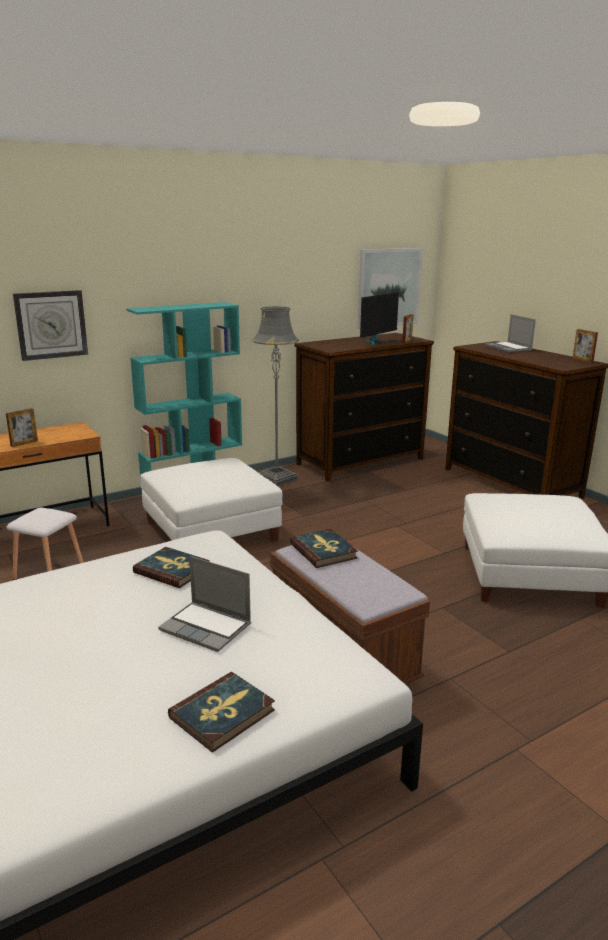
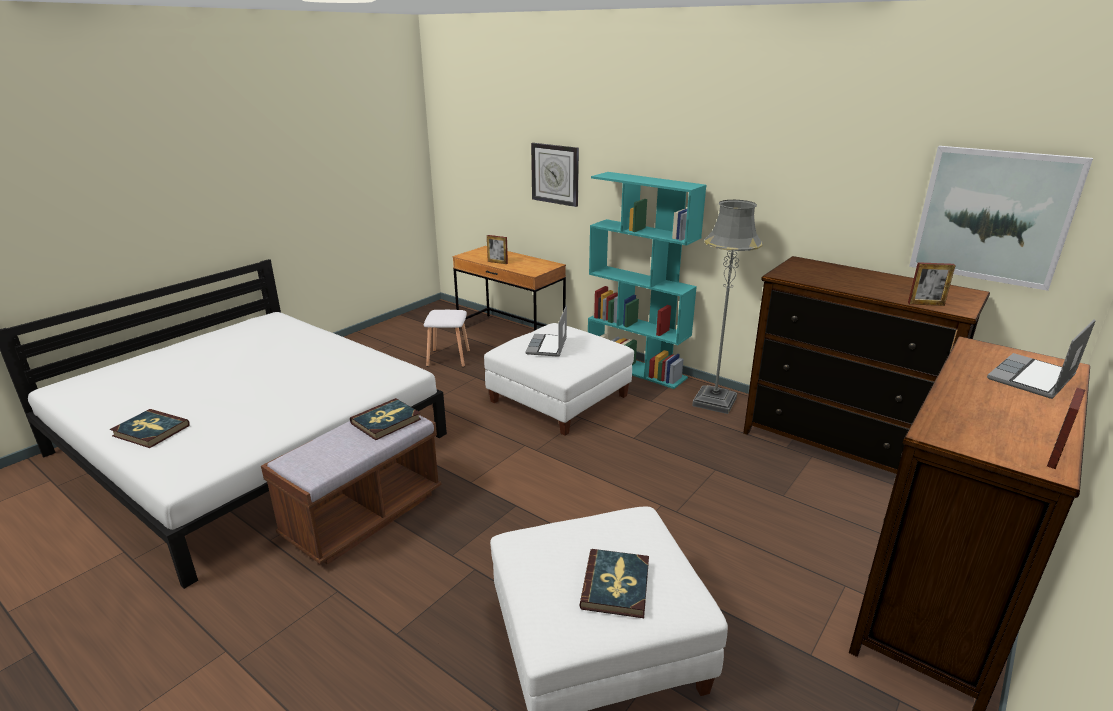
camera: 70 degrees right, 5 degrees up
book [133,547,210,588] -> book moved to [580,549,649,618]
laptop [158,556,251,652] -> laptop moved to [525,306,567,357]
monitor [360,292,399,347] -> none

